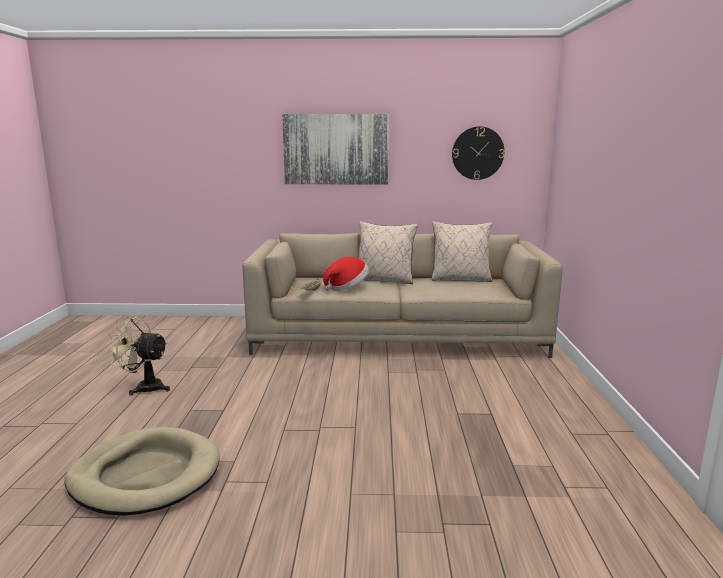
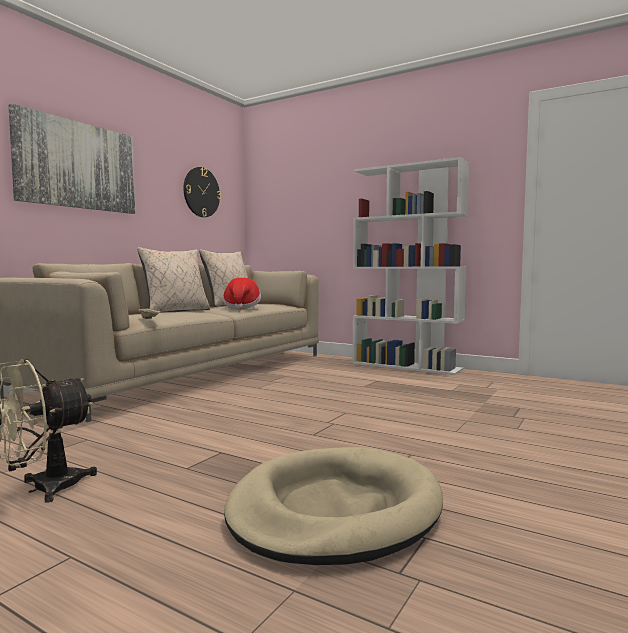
camera: 60 degrees left, 10 degrees down
hat [323,257,369,291] -> hat moved to [223,278,261,310]
none -> white bookcase [352,157,469,375]

